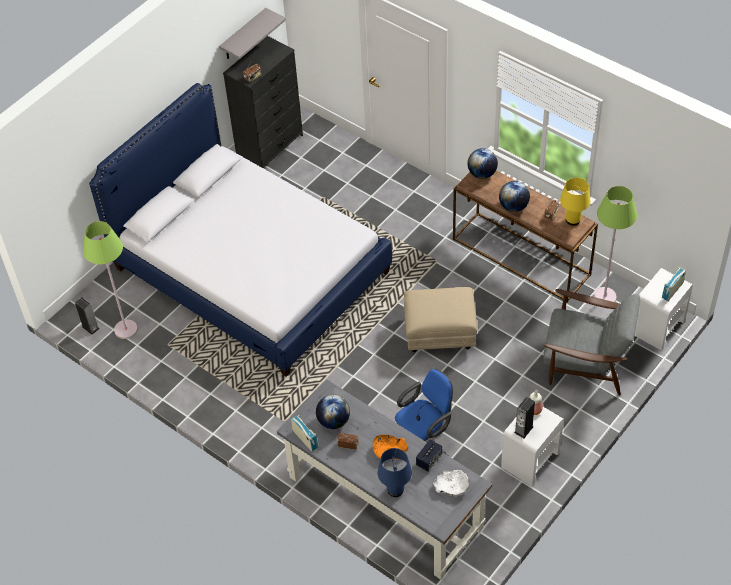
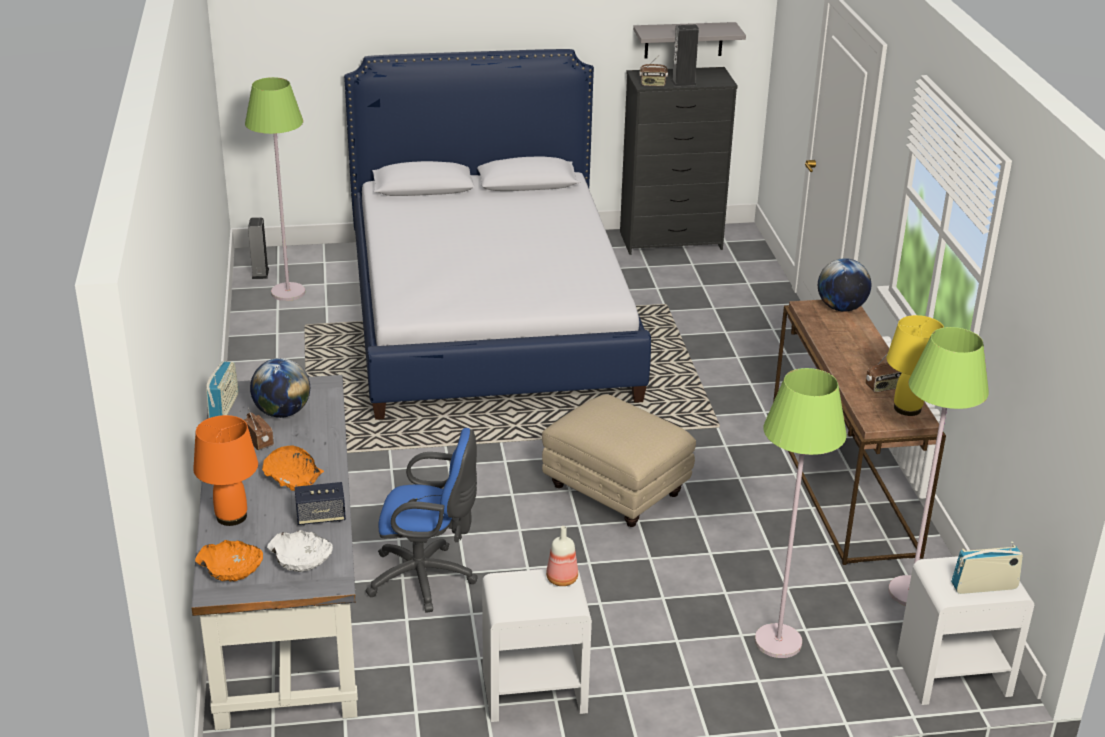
camera: 40 degrees right, 20 degrees down
blue table lamp [378,448,412,497] -> orange table lamp [193,415,258,526]
globe [499,181,530,212] -> none
speaker [514,397,535,438] -> speaker moved to [671,25,699,86]
grey armchair [543,289,640,395] -> green floor lamp [755,368,847,658]
none -> orange bowl [195,540,263,581]

